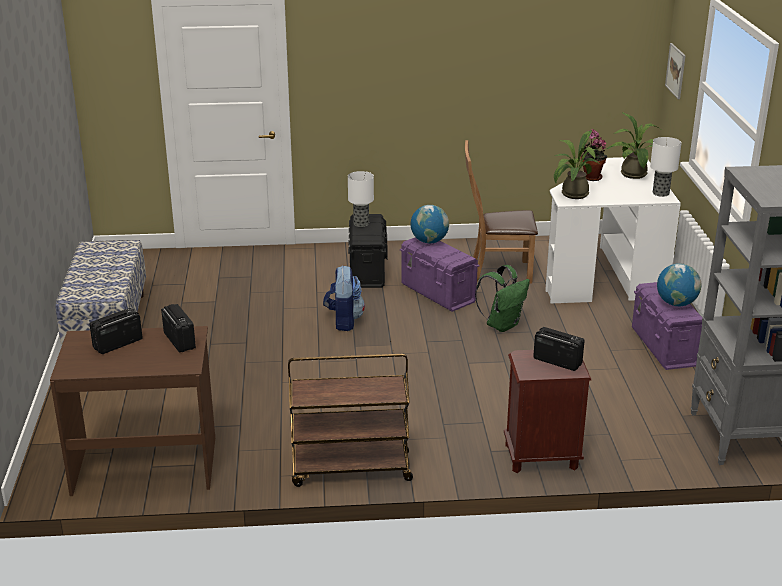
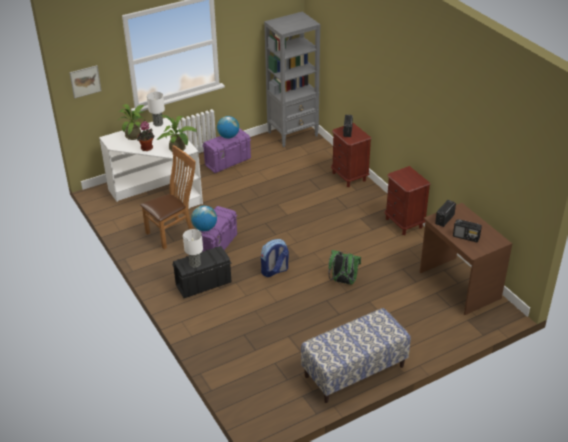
camera: 115 degrees left, 10 degrees up
brown cart [288,354,413,487] -> brown nightstand [385,166,431,235]
brown chair [465,140,538,284] -> brown chair turned 105 degrees counterclockwise [140,145,196,249]
green backpack [475,265,530,332] -> green backpack moved to [328,250,361,284]

